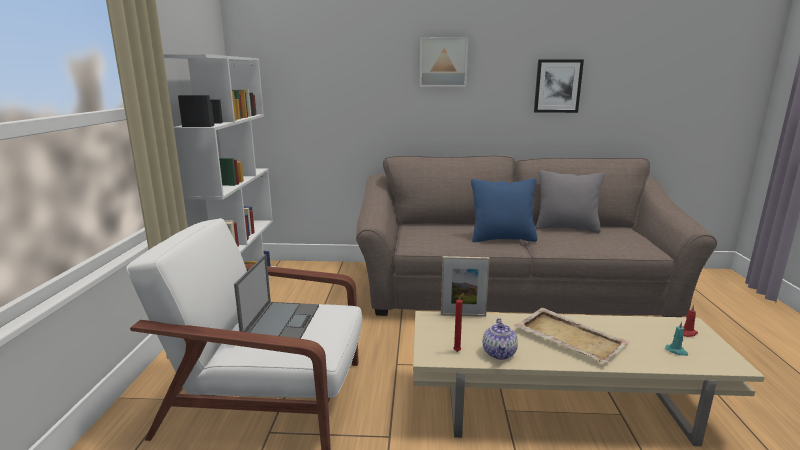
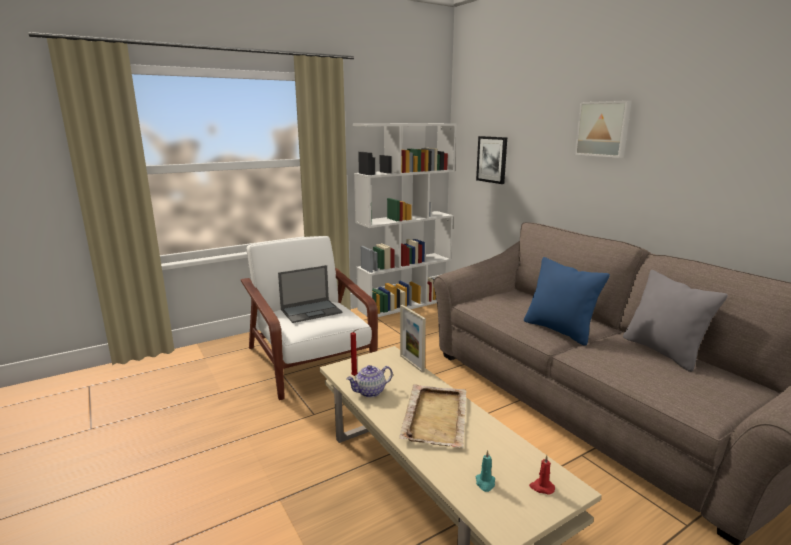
camera: 55 degrees right, 0 degrees up
picture [534,60,584,113] -> picture moved to [476,136,507,184]

